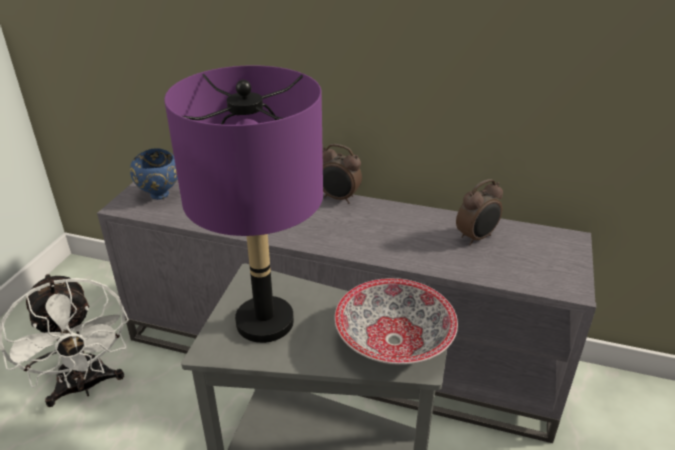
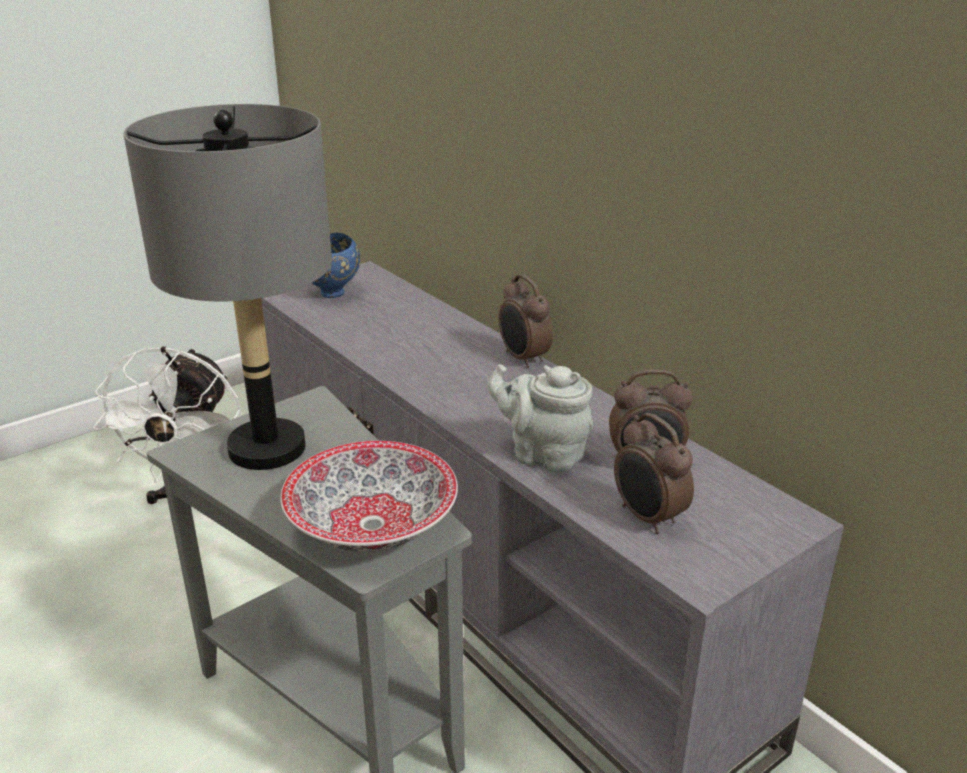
camera: 35 degrees right, 5 degrees down
purple table lamp [164,65,323,343] -> grey table lamp [123,104,332,470]
none -> grey teapot [488,364,593,473]
none -> alarm clock [614,413,694,534]

